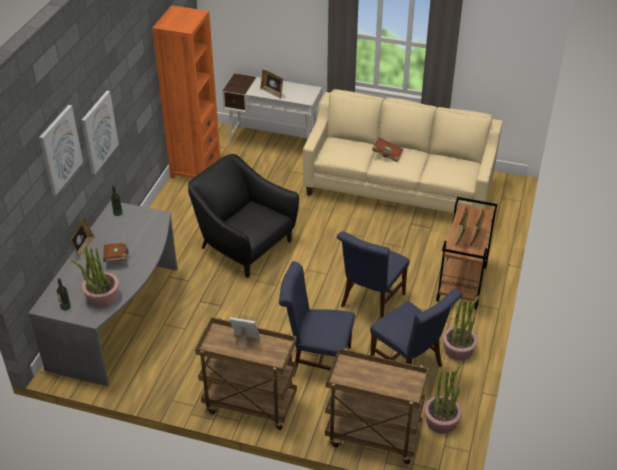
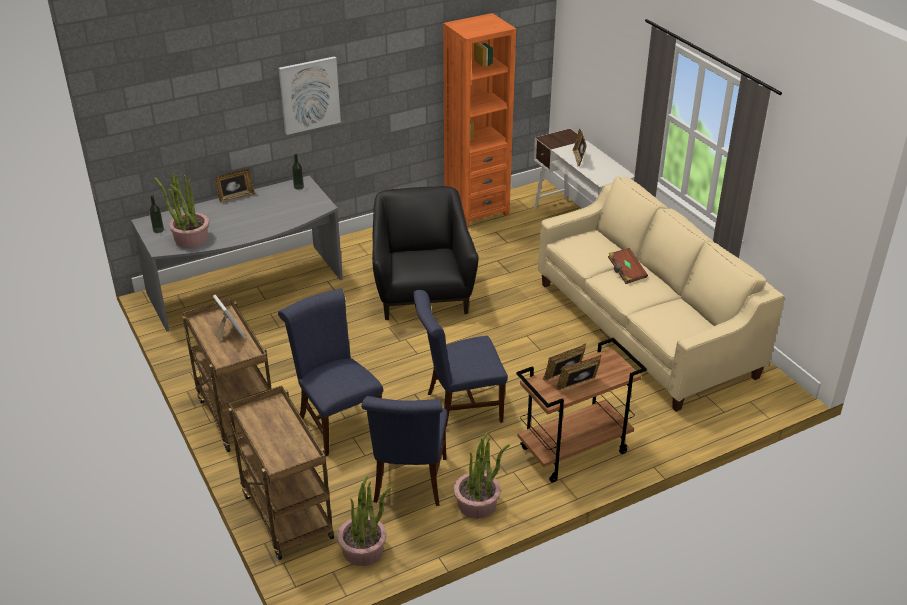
camera: 45 degrees right, 5 degrees down
picture [39,105,83,195] -> none
brown book [103,242,128,262] -> none

